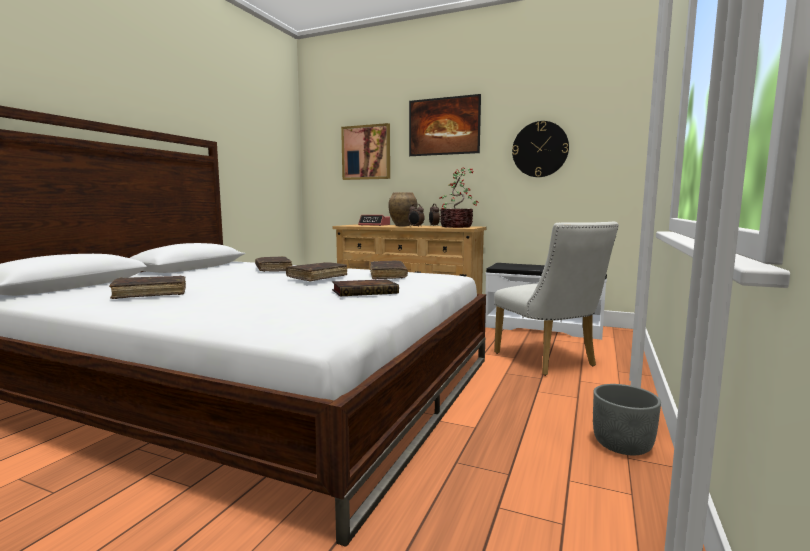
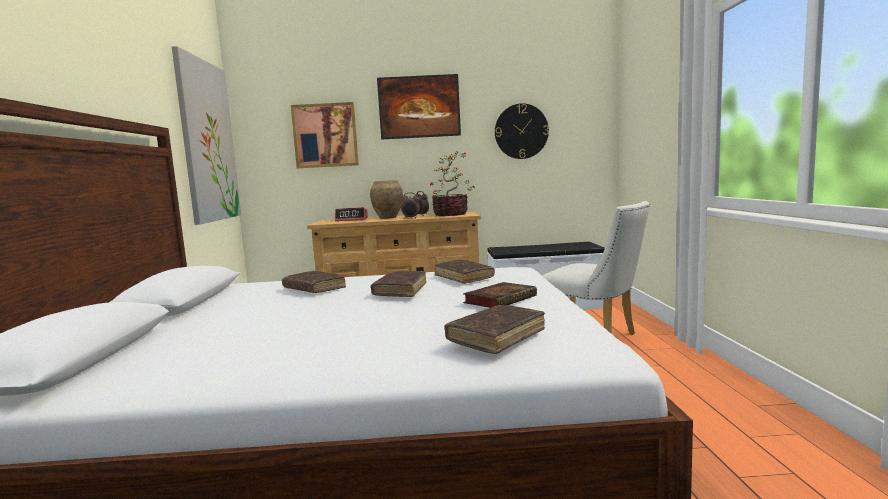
camera: 25 degrees left, 0 degrees up
brown book [109,275,186,299] -> brown book moved to [444,305,545,354]
grey planter [593,384,661,455] -> none
none -> picture [172,46,241,225]

